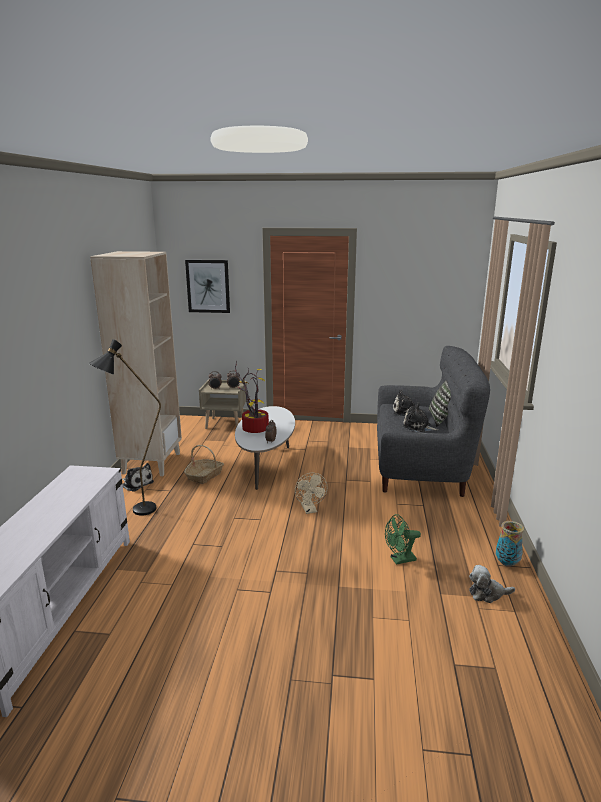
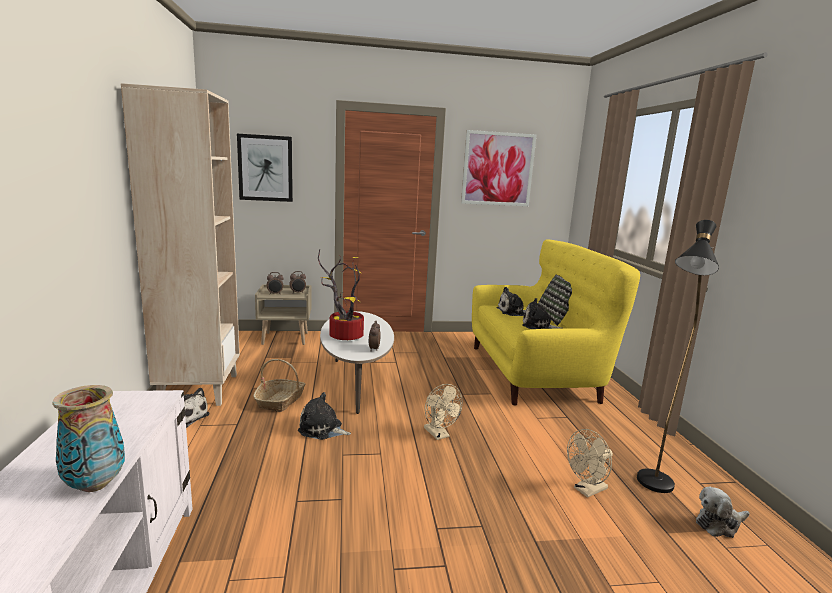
camera: 15 degrees left, 5 degrees down
black floor lamp [88,339,161,516] -> black floor lamp moved to [637,220,719,493]
grey sofa [377,346,490,497] -> yellow sofa [472,240,640,406]
green fan [385,514,421,565] -> beige fan [567,429,613,498]
vase [496,521,524,567] -> vase moved to [52,385,125,492]
none -> plush toy [298,392,351,440]
none -> picture [461,130,536,206]

